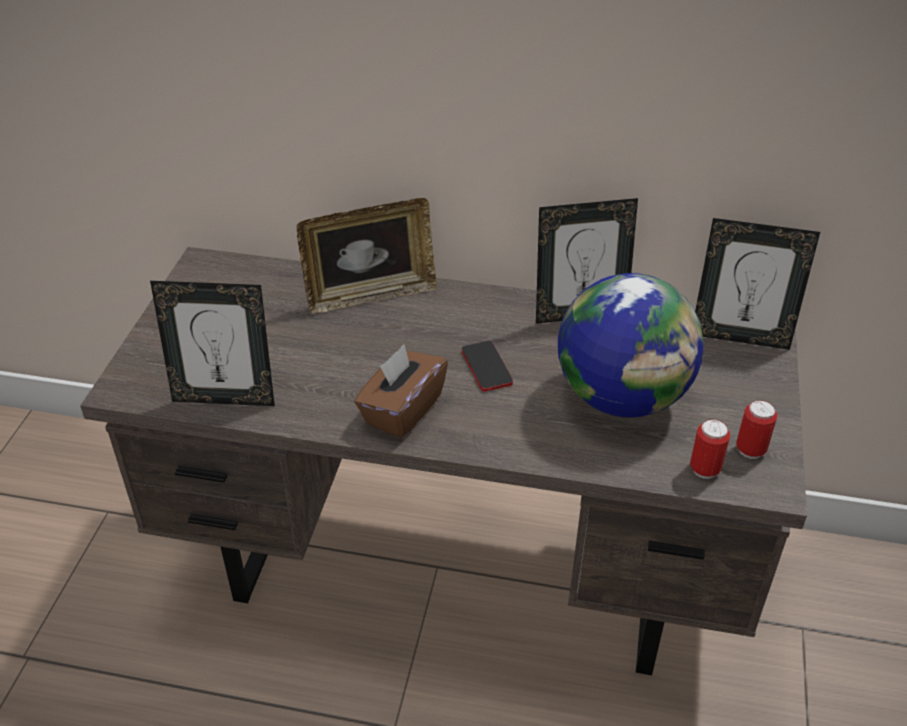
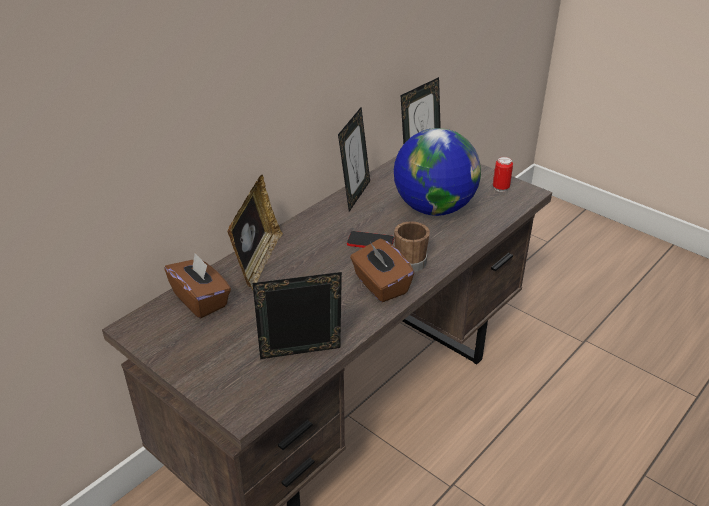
camera: 60 degrees left, 5 degrees down
picture frame [150,281,275,406] -> picture frame turned 135 degrees counterclockwise [253,272,342,359]
can [690,419,730,479] -> none
none -> brown tissue box [164,253,231,318]
none -> brown mug [394,221,430,272]

